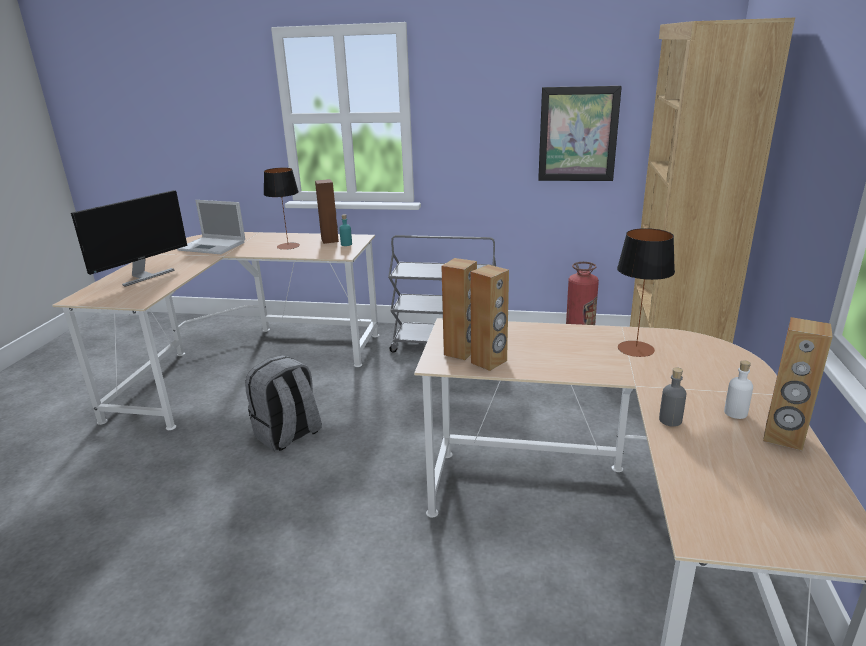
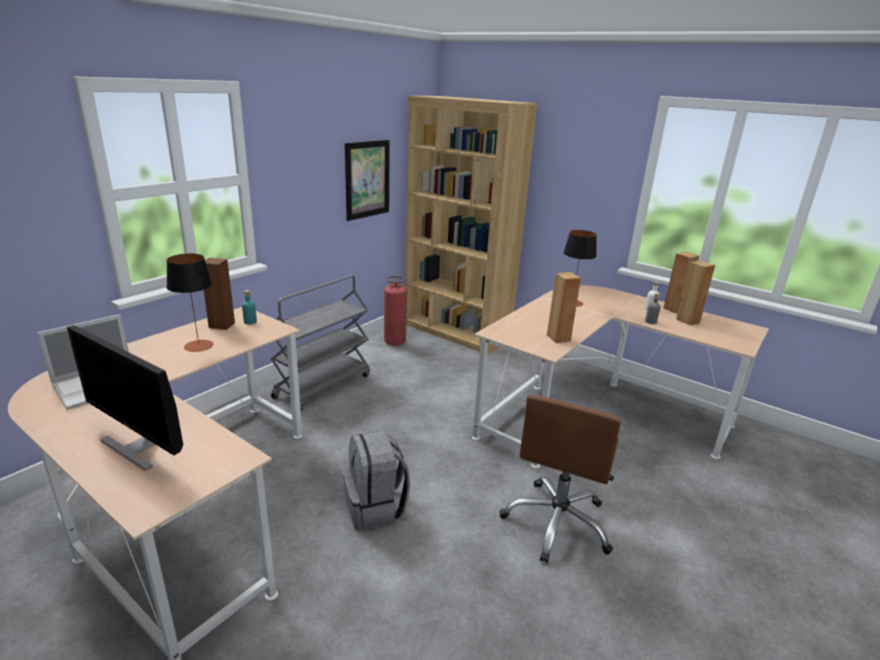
camera: 65 degrees left, 0 degrees up
monitor [71,190,187,287] -> monitor turned 150 degrees clockwise [67,325,183,471]
brown speaker [441,258,477,360] -> brown speaker moved to [676,260,715,326]
none -> brown office chair [500,395,621,563]

